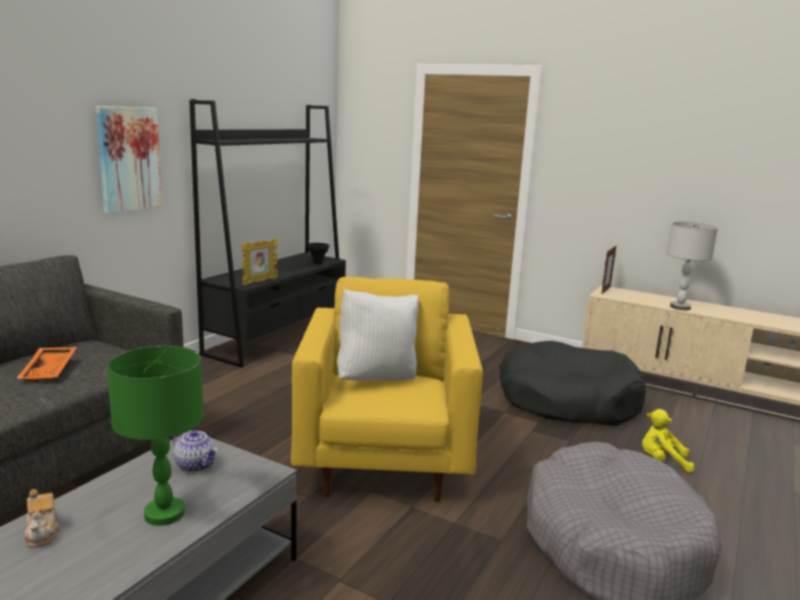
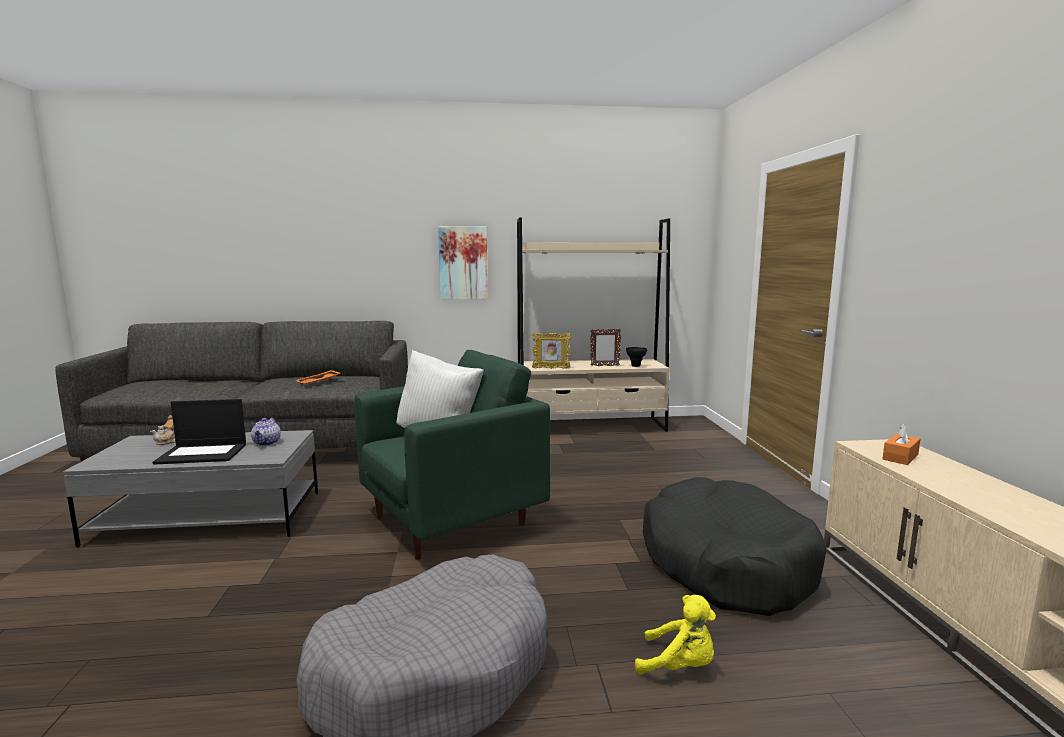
camera: 55 degrees right, 5 degrees down
green table lamp [107,346,204,526] -> laptop [153,399,246,465]
black bookcase [189,99,346,368] -> beige bookcase [517,217,670,432]
yellow armchair [291,277,483,502] -> green armchair [354,350,550,560]
picture frame [601,245,616,294] -> picture frame moved to [590,328,621,366]
yellow plush toy [642,409,694,473] -> yellow plush toy turned 135 degrees clockwise [635,595,716,674]
grey table lamp [667,222,718,310] -> none
none -> orange tissue box [882,423,921,465]

